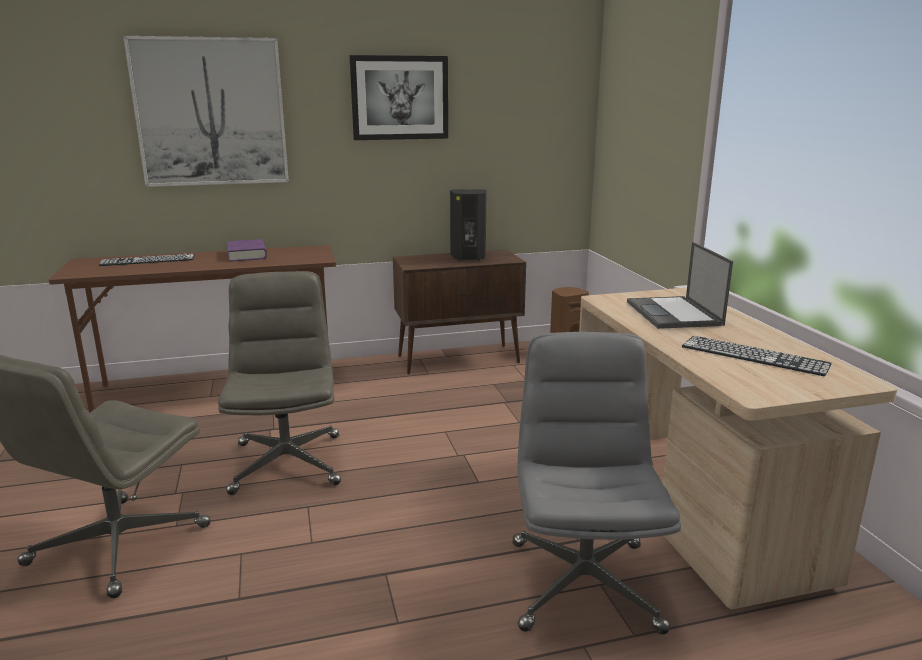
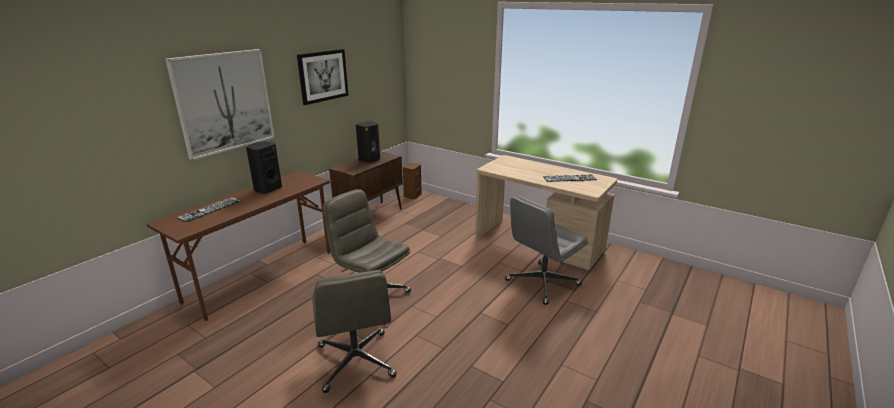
camera: 40 degrees left, 5 degrees up
purple book [227,239,267,262] -> black speaker [246,142,282,194]
grey office chair [512,332,681,635] -> grey office chair turned 90 degrees counterclockwise [505,196,588,305]
laptop [627,242,733,329] -> none

